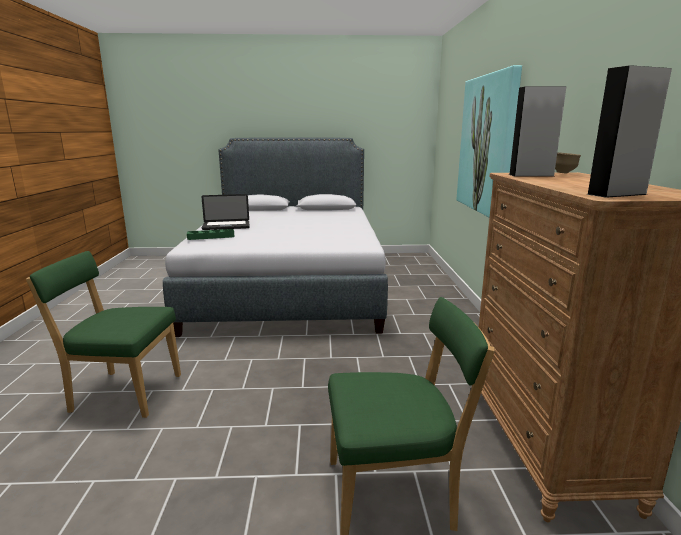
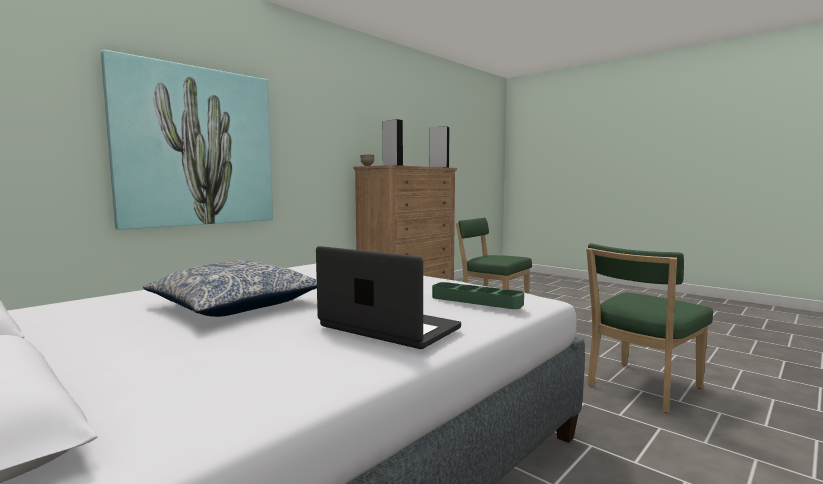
camera: 135 degrees left, 10 degrees down
green chair [26,251,181,418] -> green chair turned 90 degrees clockwise [586,243,713,413]
none -> pillow [143,260,317,317]

